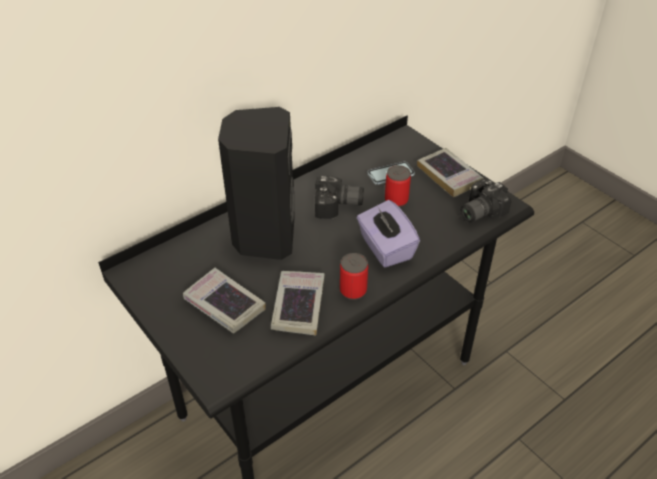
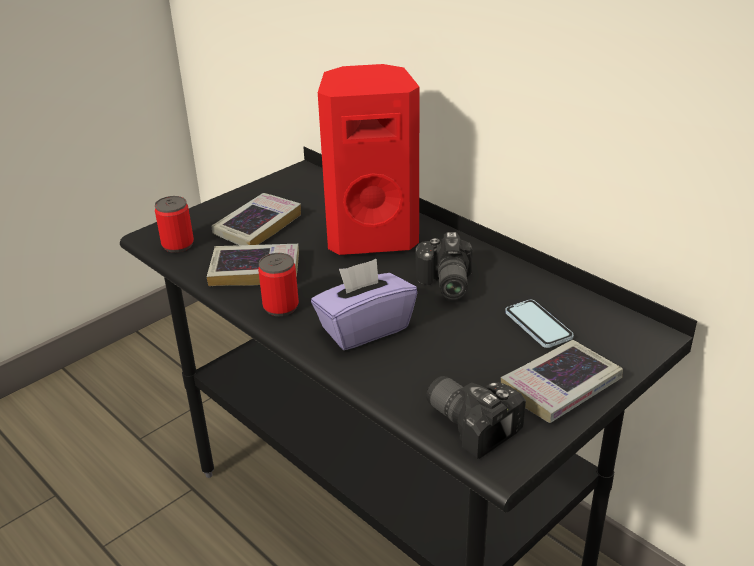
camera: 85 degrees right, 10 degrees down
black speaker [218,107,295,260] -> red speaker [318,64,419,255]
can [385,165,411,207] -> can moved to [155,196,194,253]

